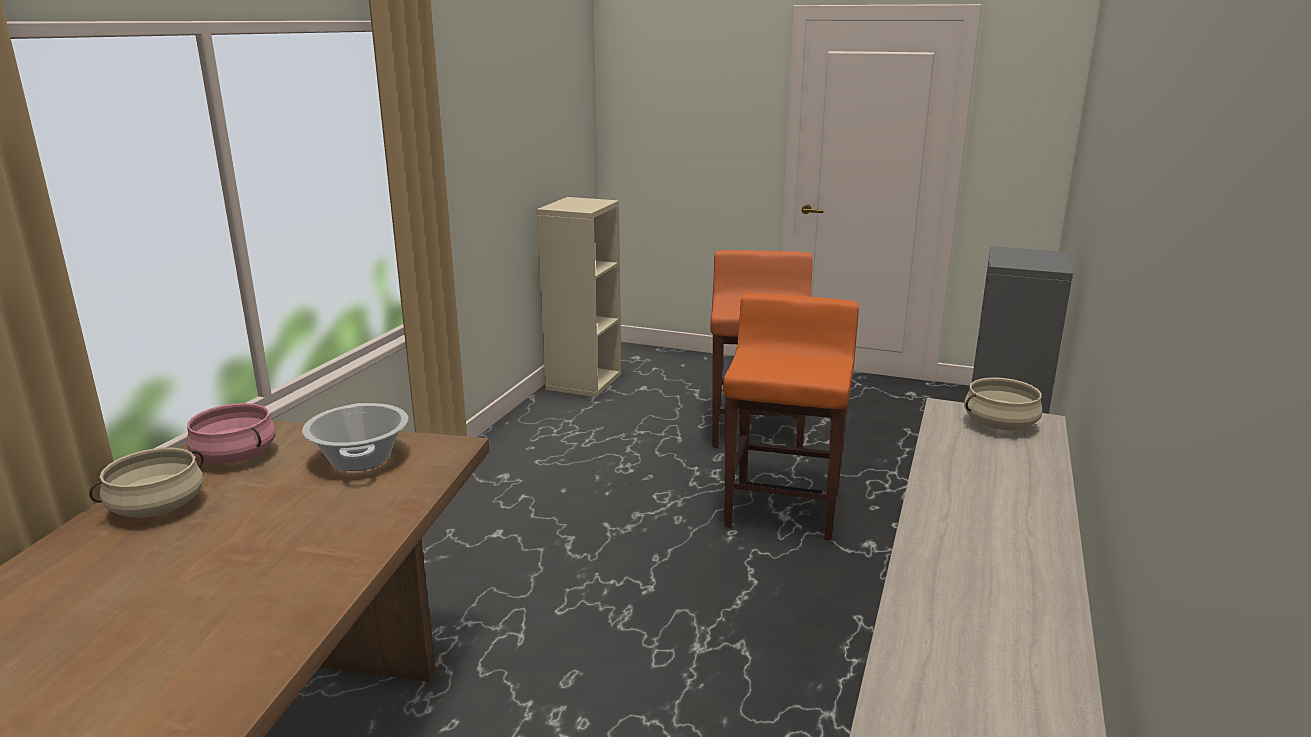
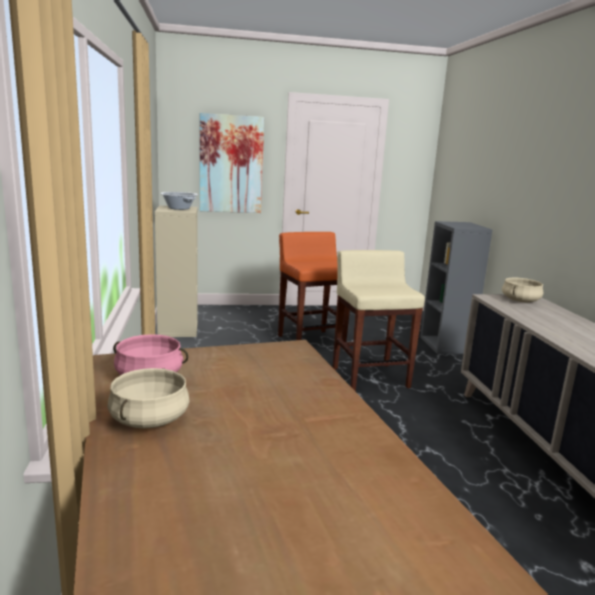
camera: 30 degrees left, 5 degrees down
cooking pot [302,403,409,471] -> cooking pot moved to [160,192,198,210]
orange stool [723,293,859,541] -> beige stool [333,250,425,392]
none -> picture [200,113,264,213]

